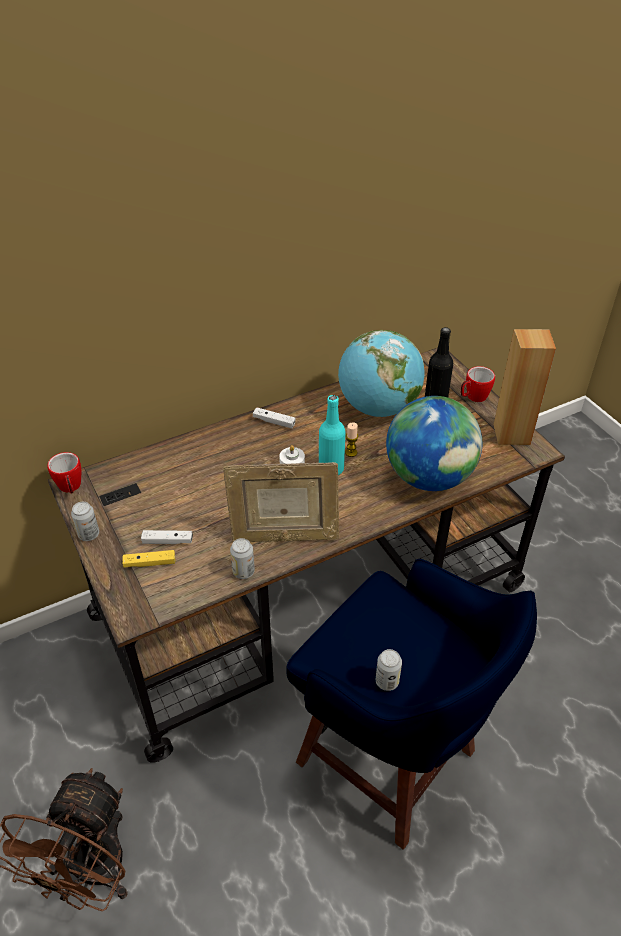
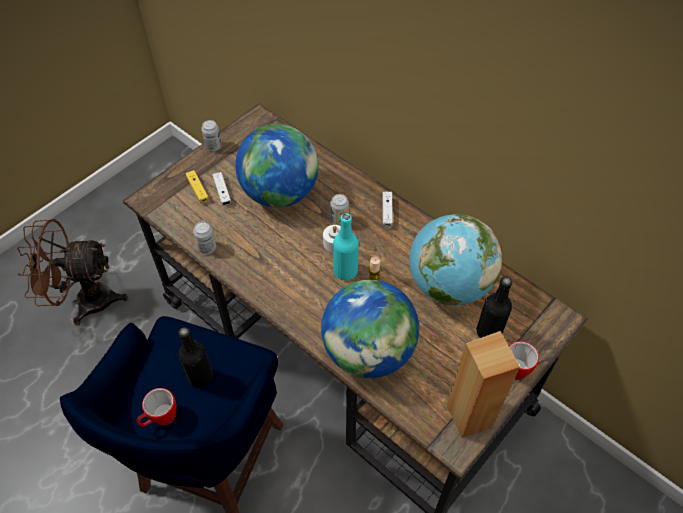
camera: 70 degrees right, 10 degrees up
mug [47,452,81,493] -> mug moved to [136,388,176,427]
picture frame [223,462,339,542] -> none
can [376,649,402,691] -> can moved to [330,194,349,226]
none -> black bottle [178,327,213,388]
none -> globe [235,124,319,208]

